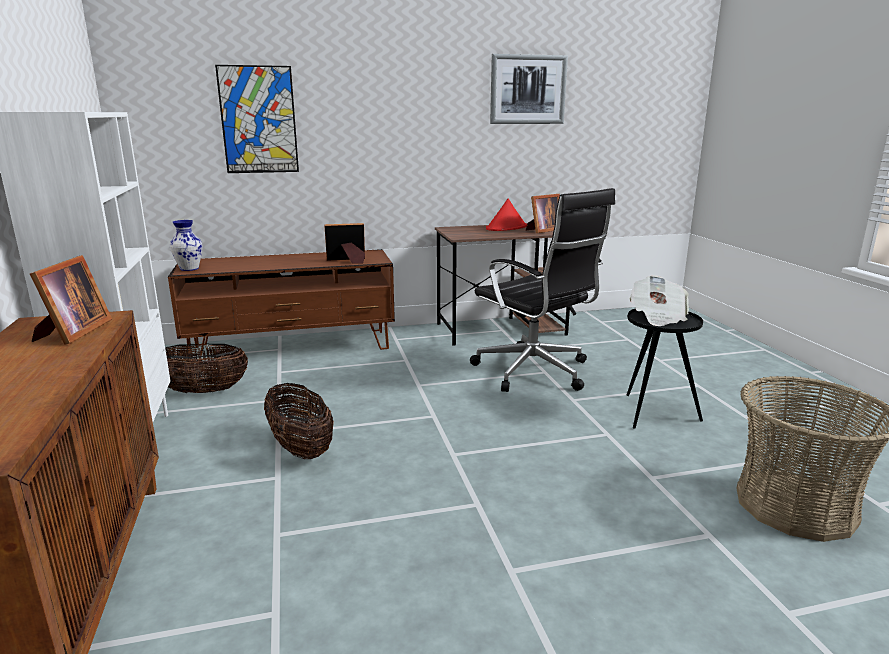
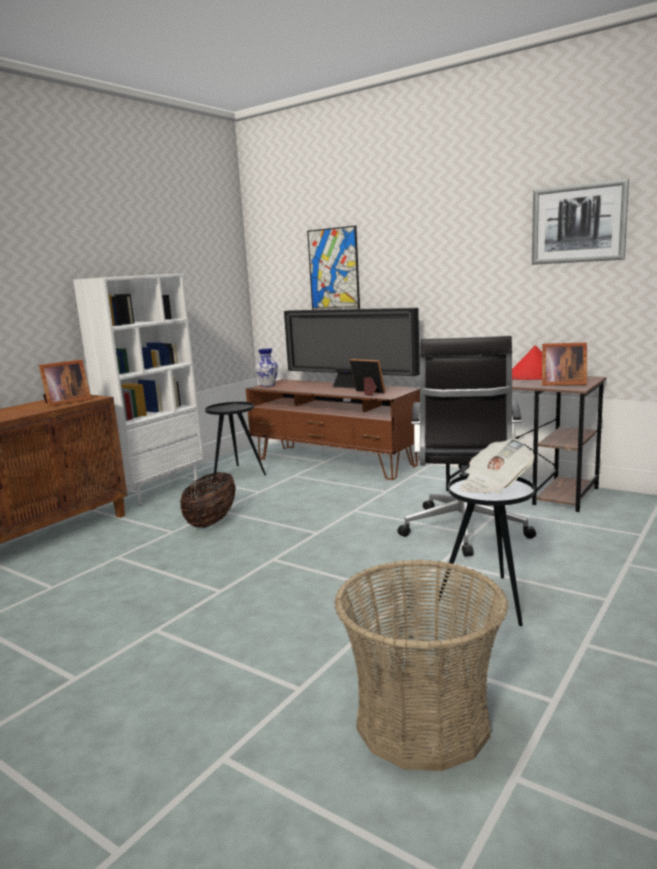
camera: 50 degrees right, 5 degrees down
basket [165,343,248,393] -> black side table [205,402,266,482]
none -> television [284,308,420,389]

